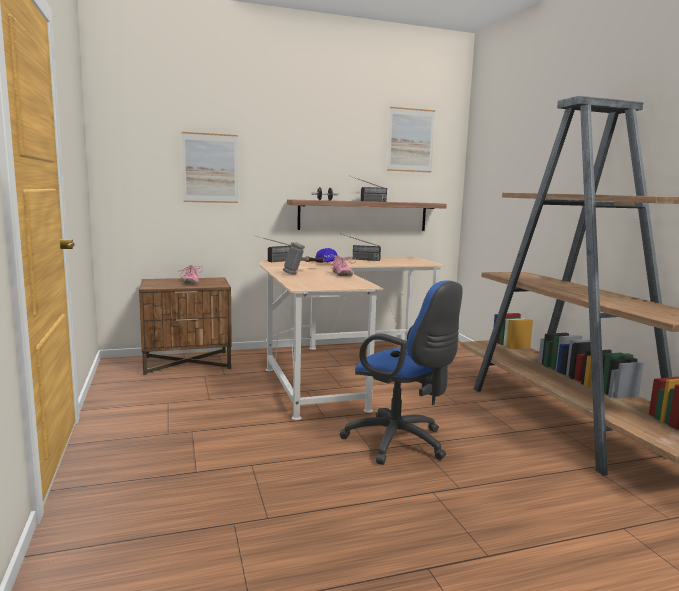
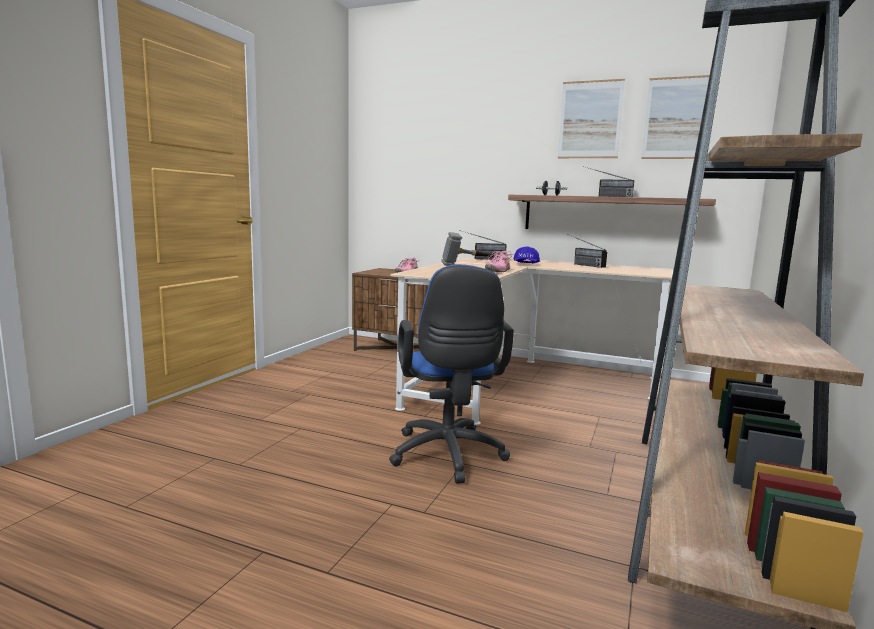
camera: 40 degrees right, 0 degrees up
picture [182,132,238,203] -> picture moved to [558,79,625,158]

